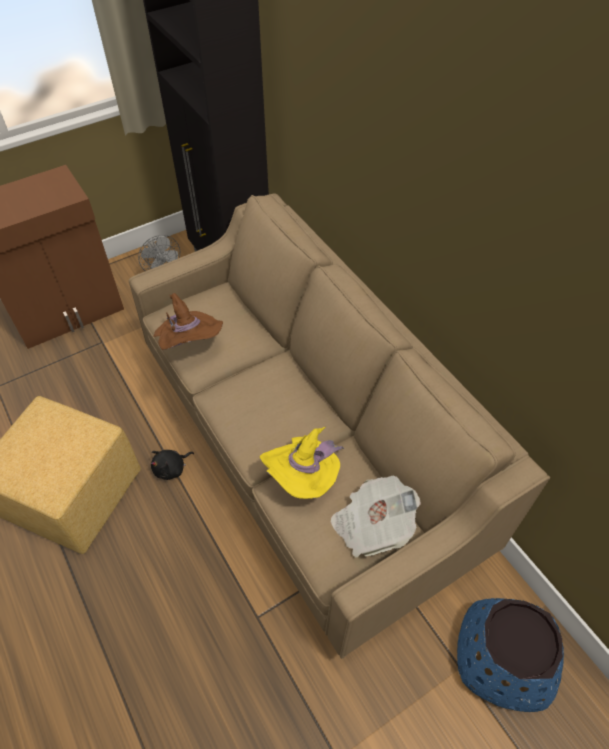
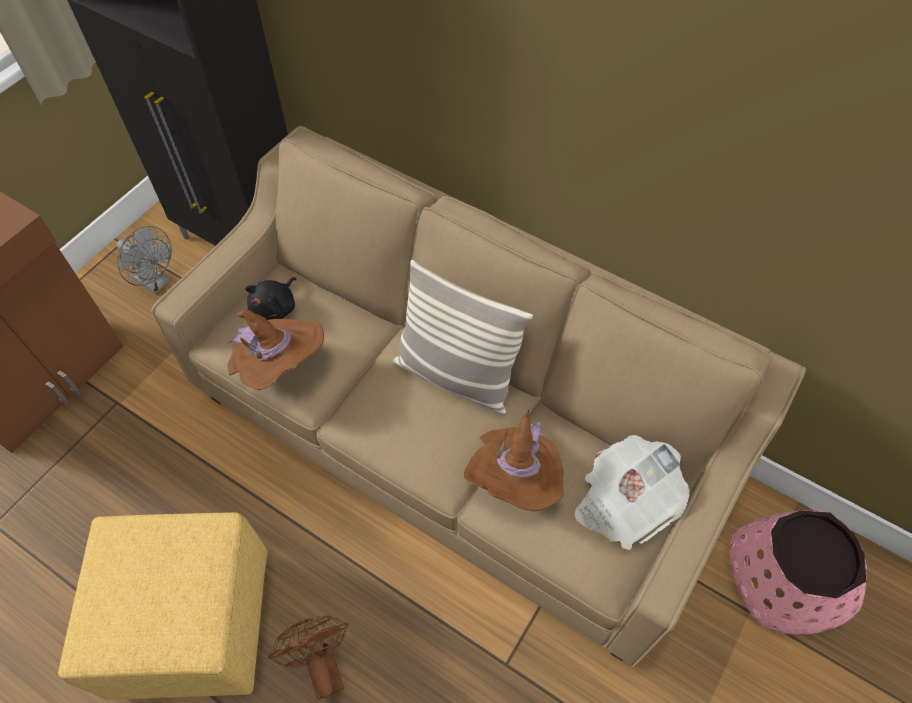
camera: 25 degrees left, 5 degrees up
black plush toy [151,450,194,480] -> black plush toy moved to [245,277,296,320]
yellow hat [260,427,344,499] -> brown hat [464,409,564,511]
blue planter [457,598,564,712] -> pink planter [729,510,867,634]
none -> brown fan [268,616,349,700]
none -> pillow [393,260,533,414]

